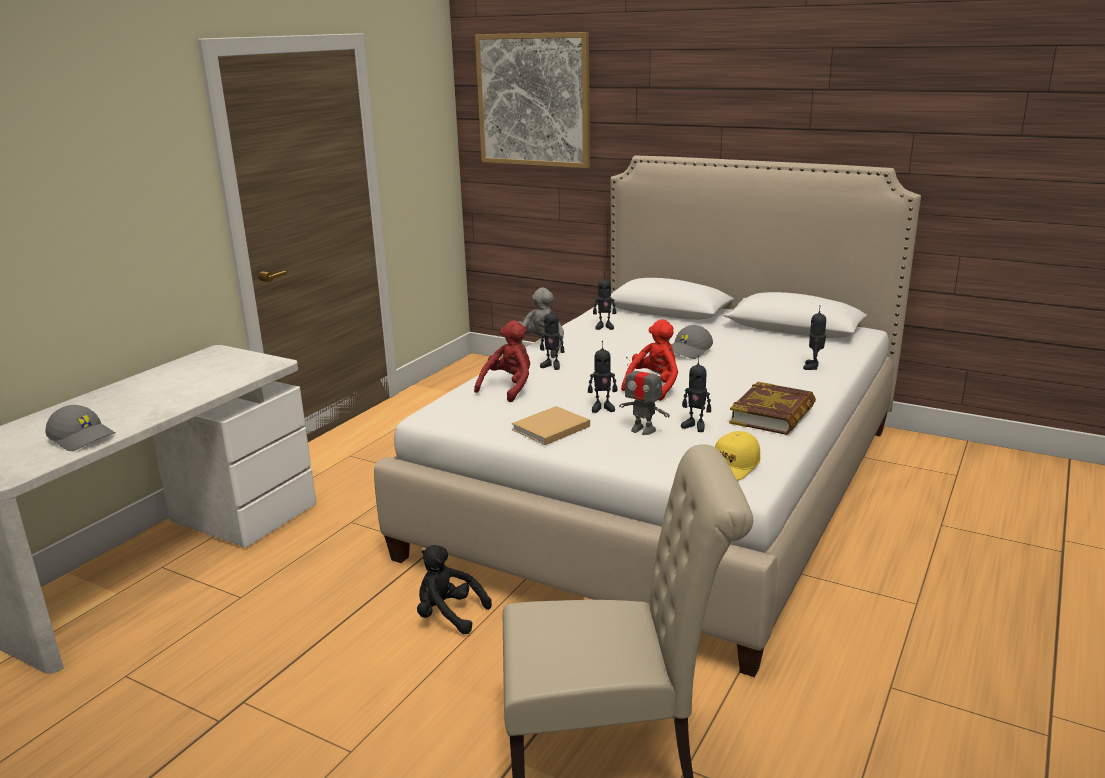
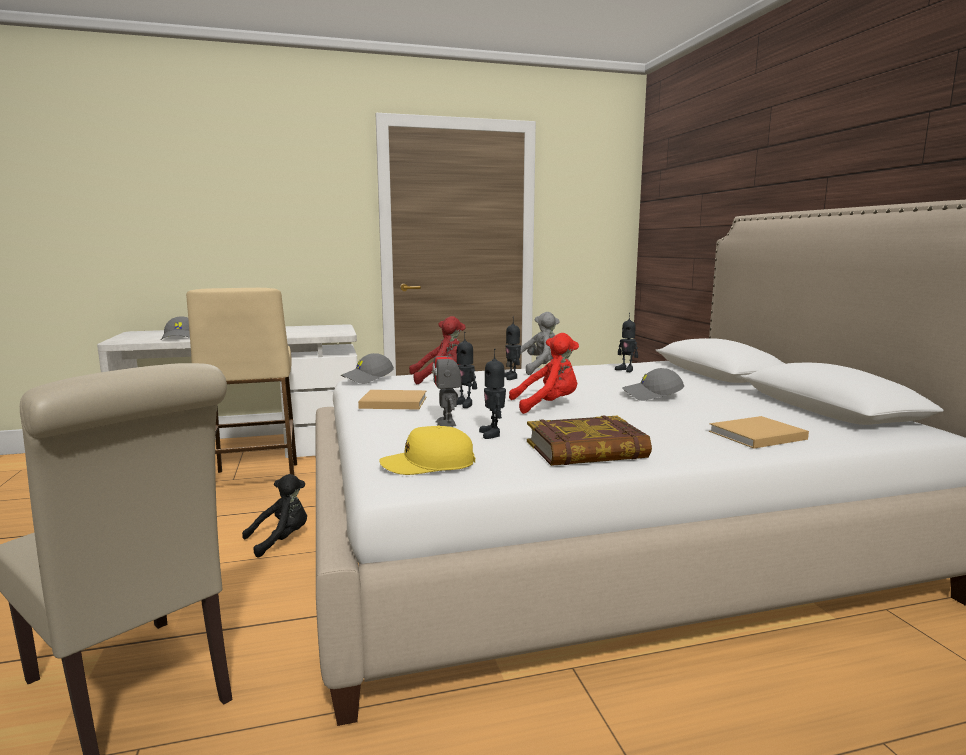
camera: 45 degrees right, 10 degrees down
black plush toy [417,545,492,634] -> black plush toy turned 75 degrees clockwise [242,474,307,557]
picture [475,32,590,168] -> none
toy robot [803,305,826,370] -> beige book [709,416,809,449]
none -> beige stool [186,288,297,475]
none -> grey cap [341,353,394,384]

